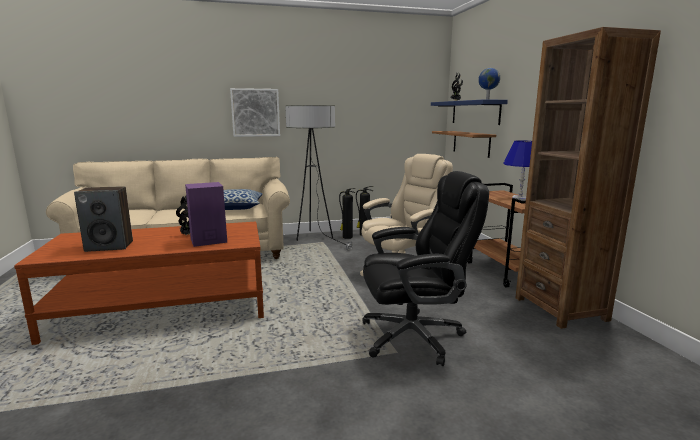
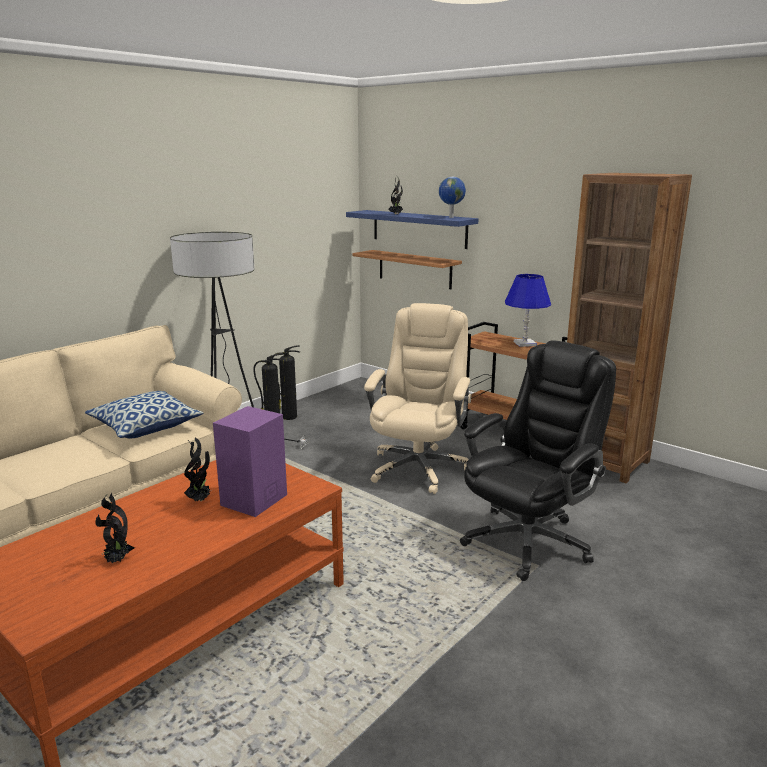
camera: 35 degrees left, 5 degrees up
speaker [74,186,133,252] -> potted plant [95,492,135,563]
picture [230,88,280,137] -> none

